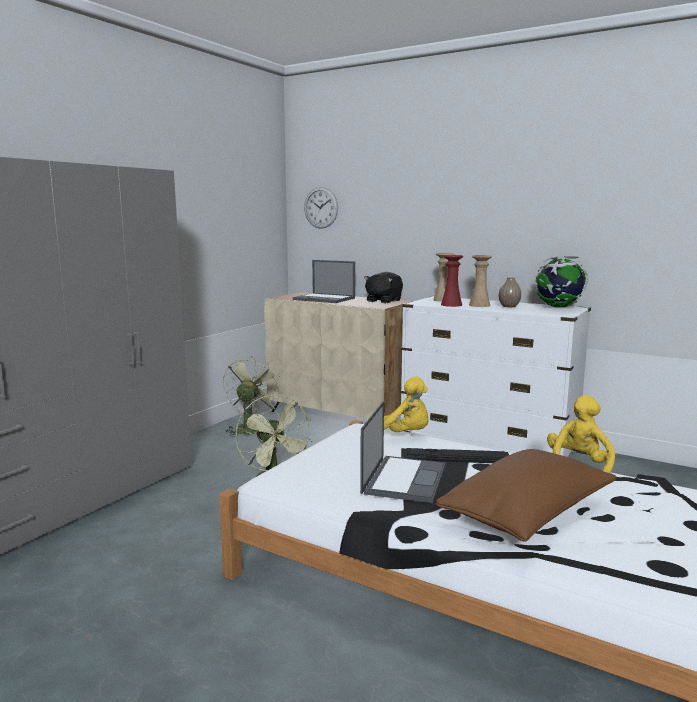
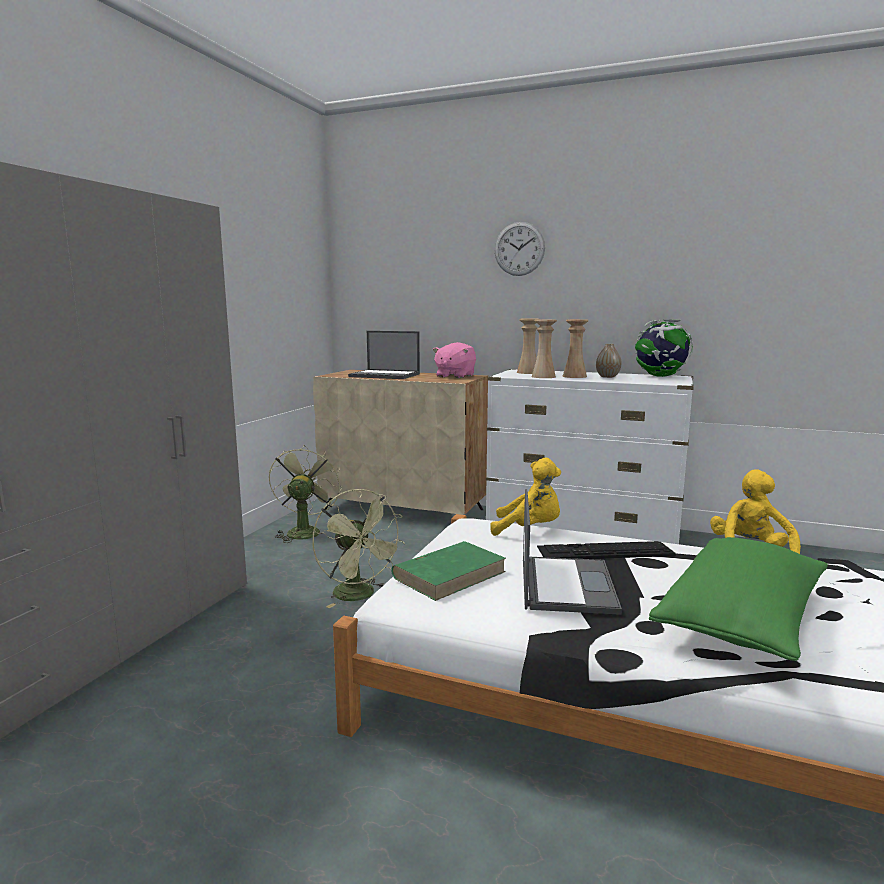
camera: 10 degrees left, 0 degrees up
wall clock [304,187,338,229] -> wall clock moved to [494,222,545,276]
black plush toy [364,272,403,303] -> pink plush toy [433,342,476,378]
brown pillow [435,449,617,541] -> green pillow [649,537,828,661]
red vase [441,255,463,307] -> beige vase [532,319,557,378]
none -> green book [391,541,506,601]

